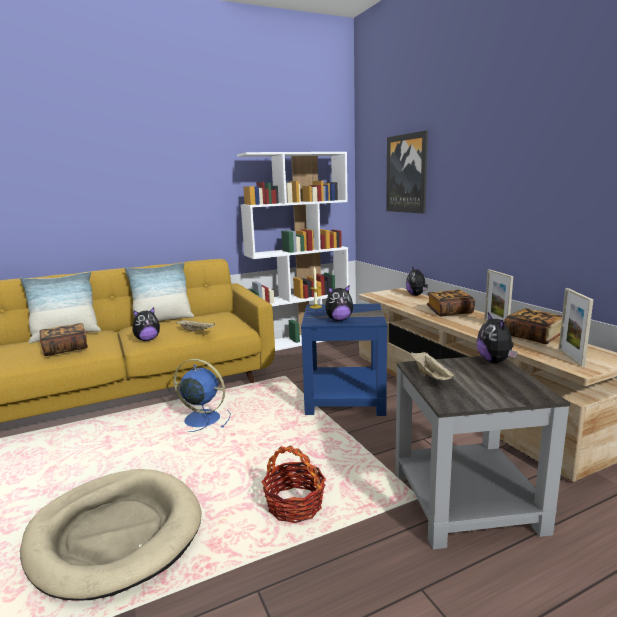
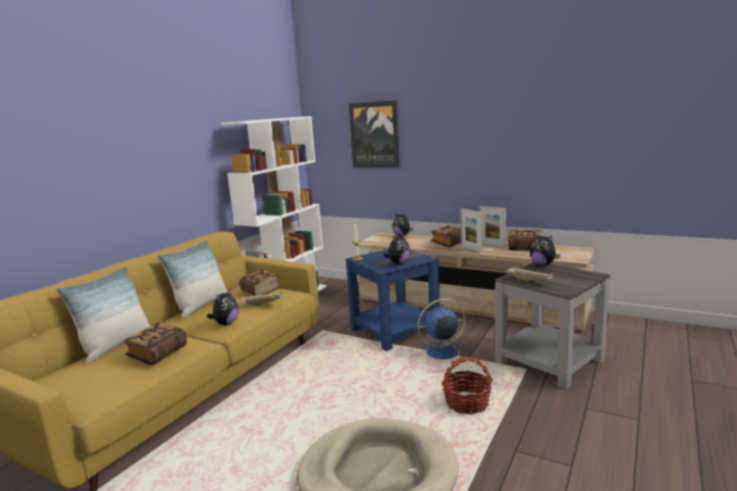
camera: 35 degrees left, 0 degrees up
blue fan [174,359,231,432] -> blue fan moved to [417,299,471,360]
picture frame [558,288,593,367] -> picture frame moved to [460,208,482,252]
none -> book [239,270,281,296]

